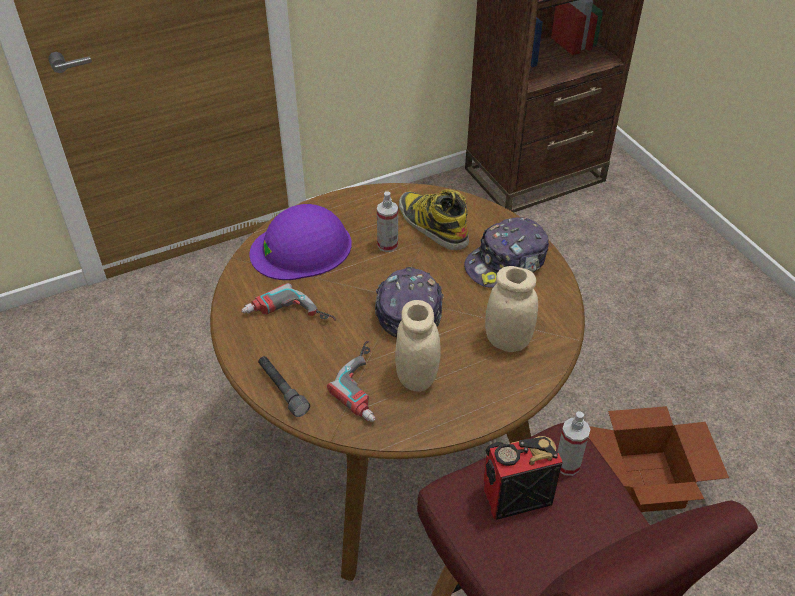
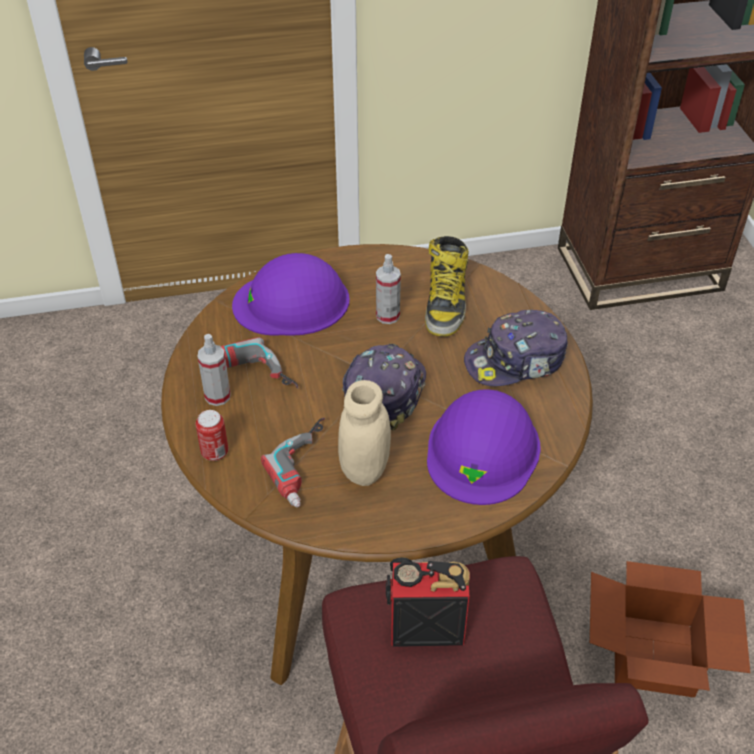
camera: 15 degrees right, 0 degrees up
grey flashlight [258,356,310,417] -> can [196,410,228,461]
boot [398,189,469,250] -> boot turned 150 degrees counterclockwise [425,236,469,337]
beige jar [485,266,538,352] -> purple hard hat [427,389,541,505]
spray bottle [557,411,591,476] -> spray bottle moved to [197,334,231,406]

